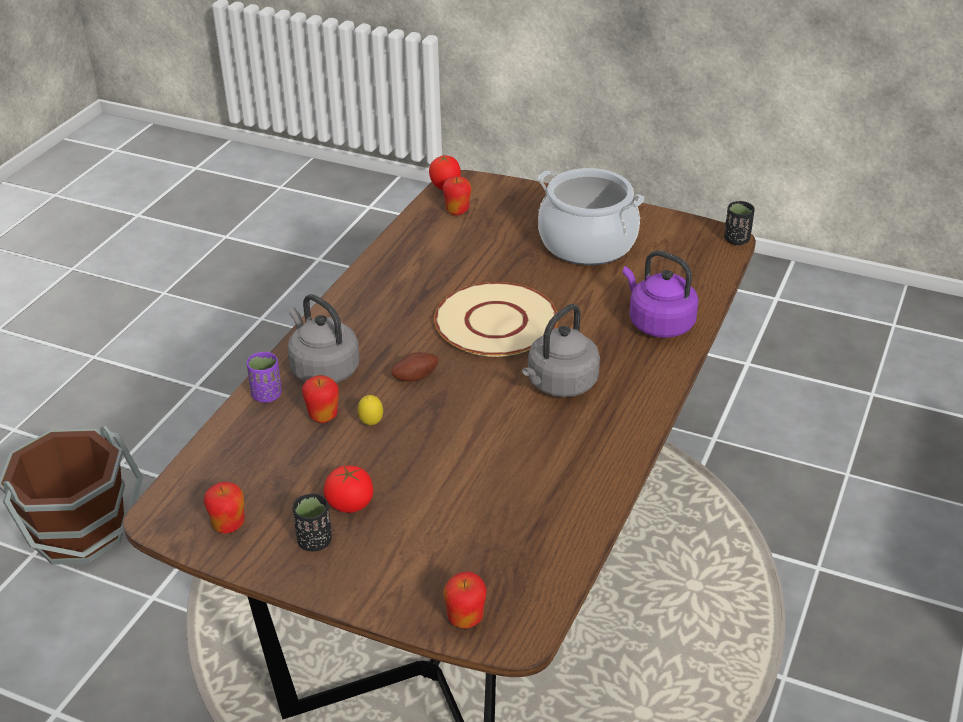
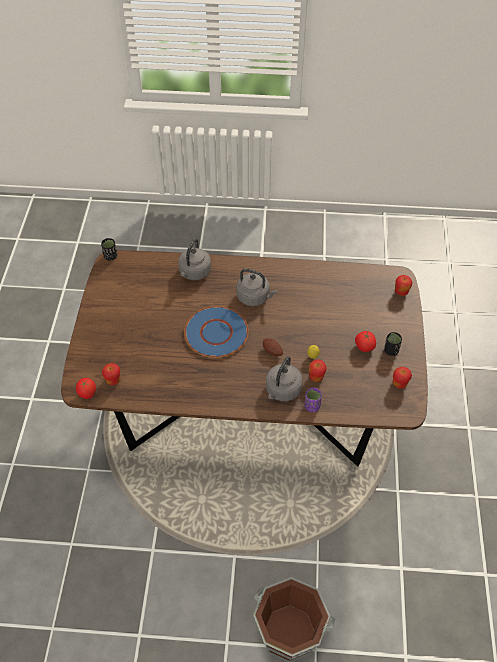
camera: 110 degrees left, 15 degrees up
beige plate [434,282,558,357] -> blue plate [184,306,248,357]
cooking pot [538,168,644,265] -> none
purple kettle [623,250,698,338] -> grey kettle [178,238,211,280]

